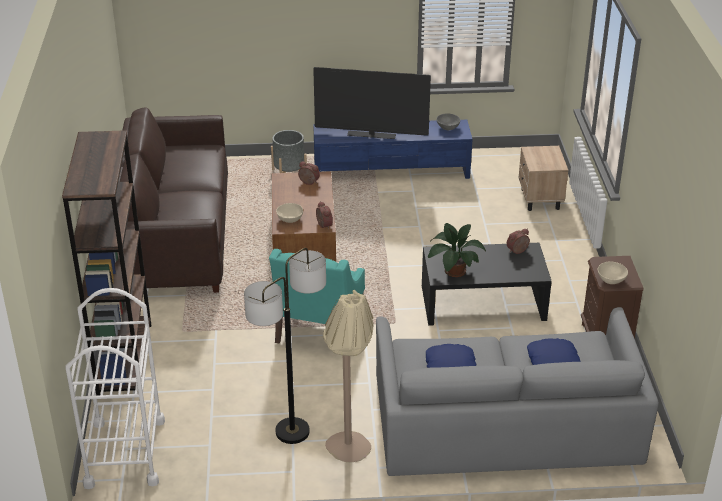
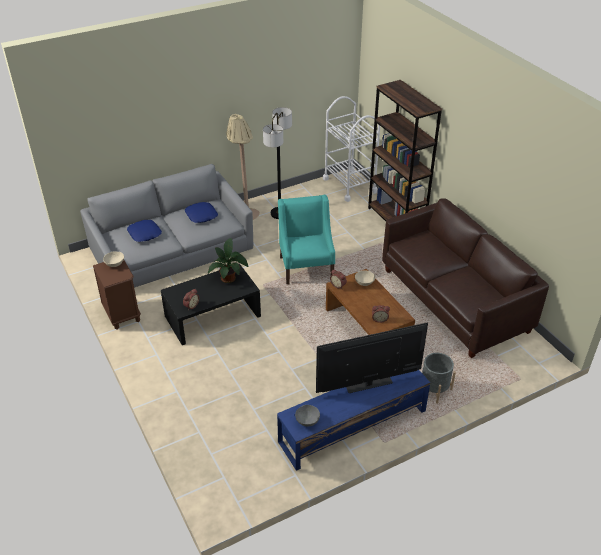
camera: 155 degrees right, 5 degrees up
beige nightstand [519,146,568,211] -> none

